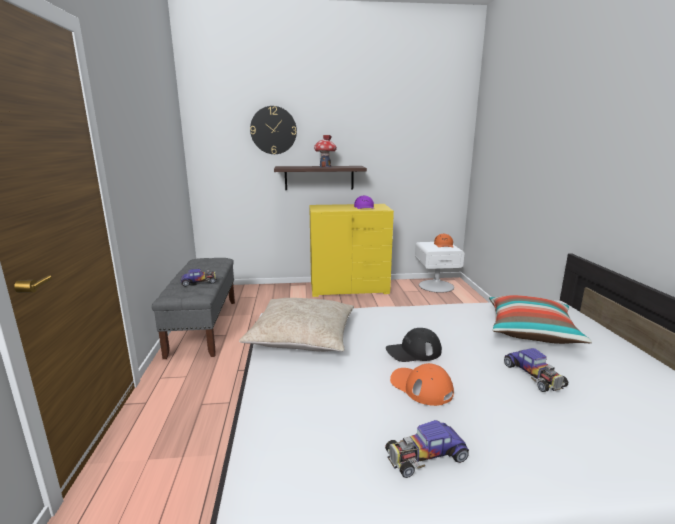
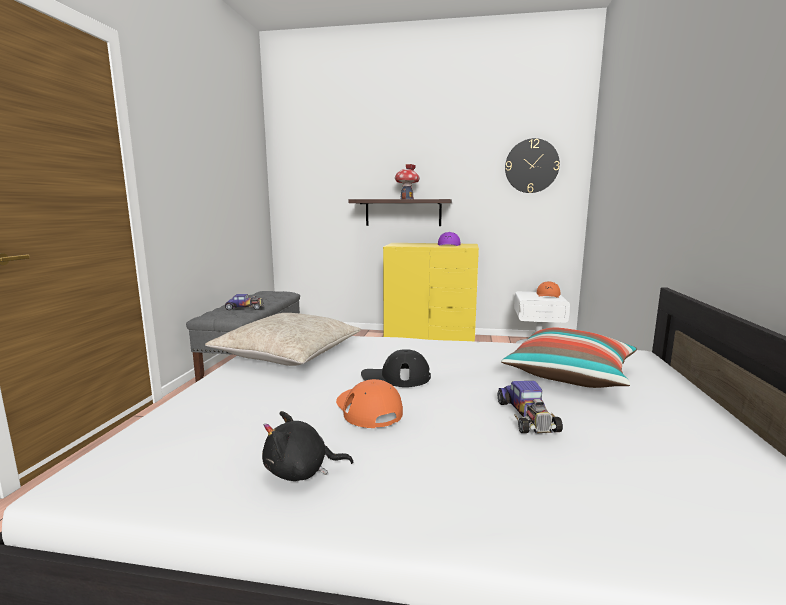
camera: 15 degrees right, 5 degrees down
wall clock [250,106,297,154] -> wall clock moved to [505,138,560,193]
toy car [385,420,469,478] -> black plush toy [262,411,353,481]

